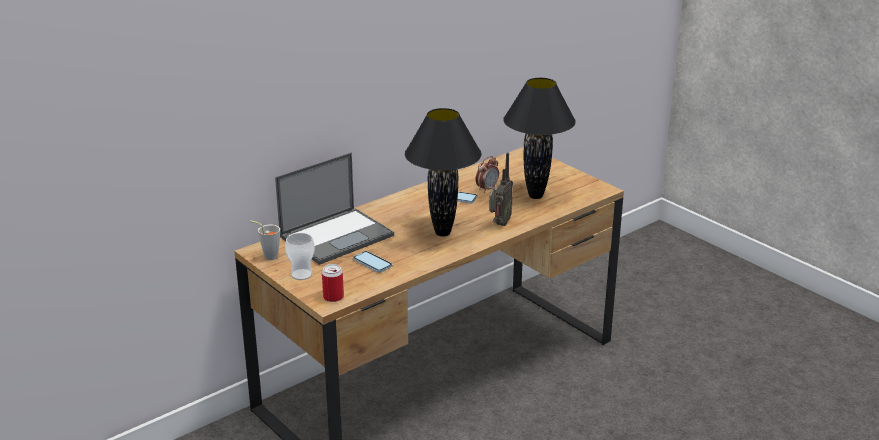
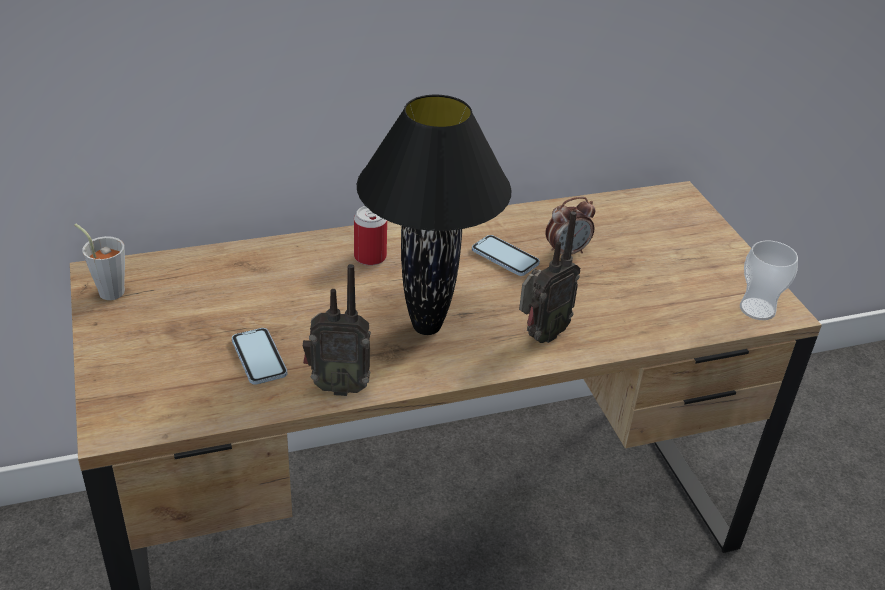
camera: 20 degrees right, 10 degrees up
laptop [275,153,394,265] -> none
cup [285,233,315,280] -> cup moved to [740,240,798,320]
can [322,264,344,302] -> can moved to [354,206,387,266]
black table lamp [503,78,576,199] -> none
none -> radio [303,264,371,396]

